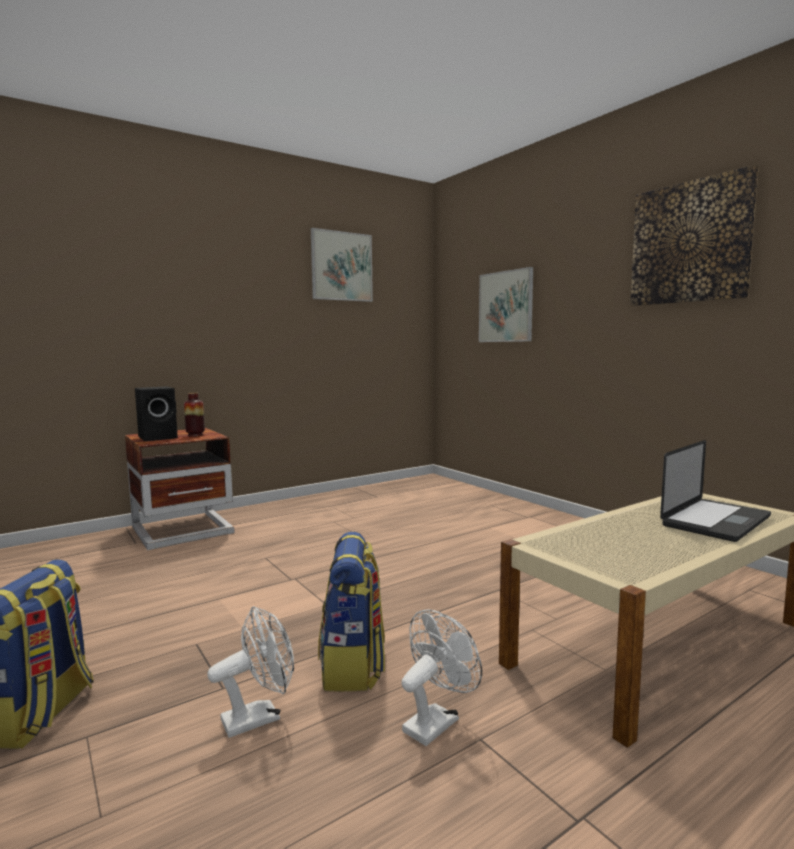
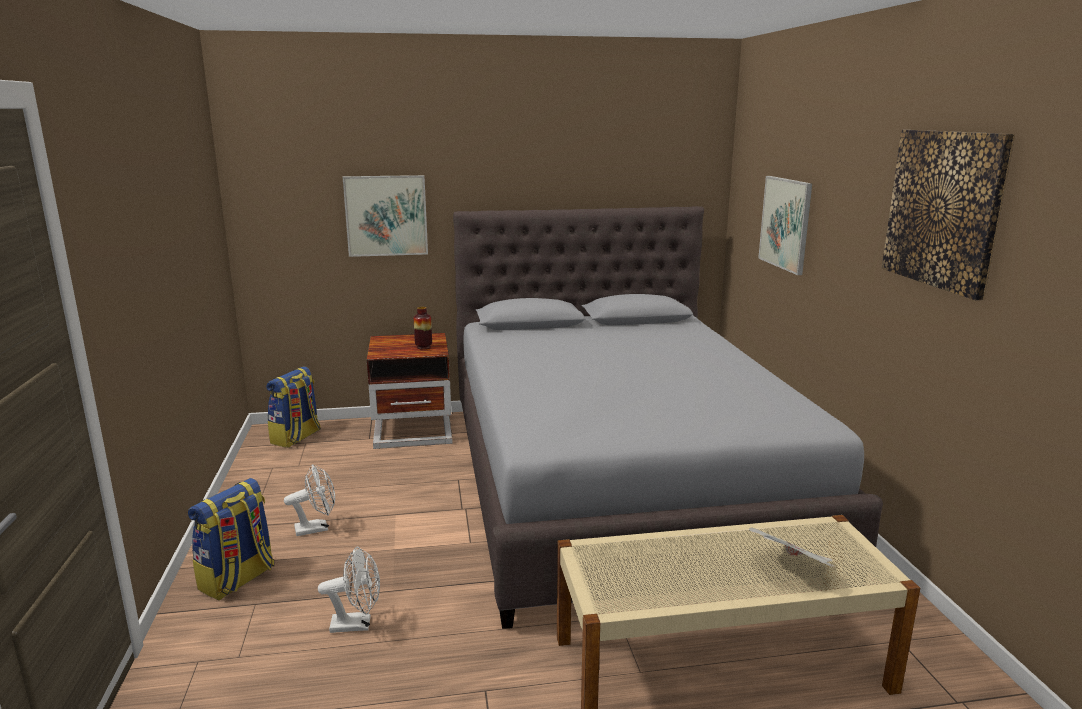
camera: 25 degrees right, 10 degrees up
black speaker [135,386,178,441] -> none
picture [311,228,373,302] -> picture moved to [343,175,428,257]
backpack [318,532,385,691] -> backpack moved to [266,366,321,448]
white fan [401,609,482,746] -> white fan moved to [284,464,335,536]
laptop [660,440,771,542] -> newspaper [749,527,835,567]
none -> grey bed [453,206,883,629]

